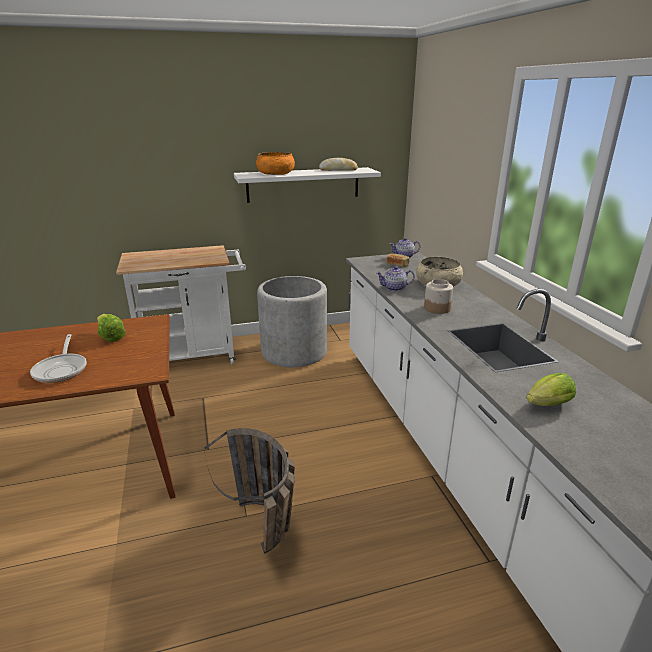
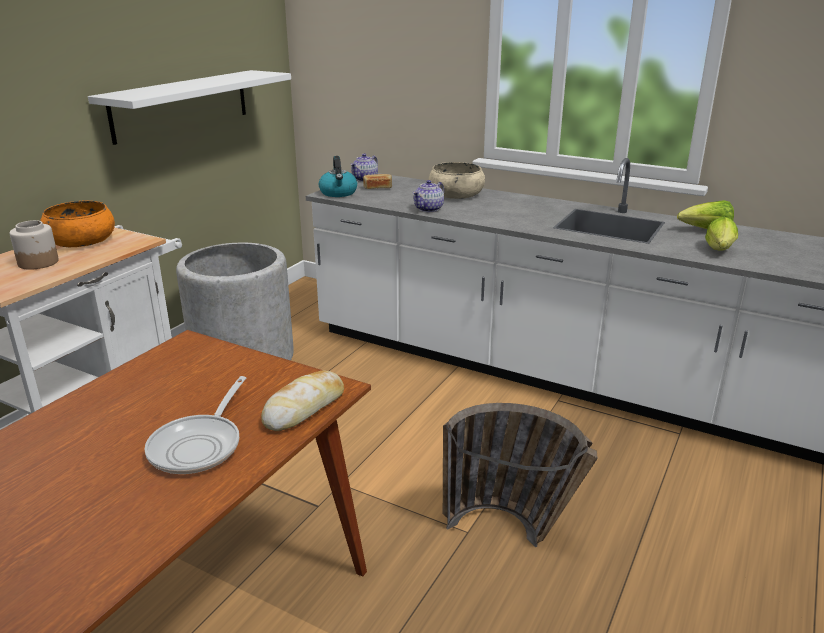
camera: 45 degrees left, 0 degrees up
frying pan [30,334,87,383] -> frying pan turned 75 degrees clockwise [144,376,246,474]
lettuce [97,314,126,342] -> lettuce moved to [677,200,734,229]
orange bowl [256,152,295,175] -> orange bowl moved to [40,201,115,247]
bread [319,158,358,171] -> bread moved to [261,370,344,431]
jar [424,279,453,314] -> jar moved to [9,220,59,270]
none -> kettle [319,156,357,197]

